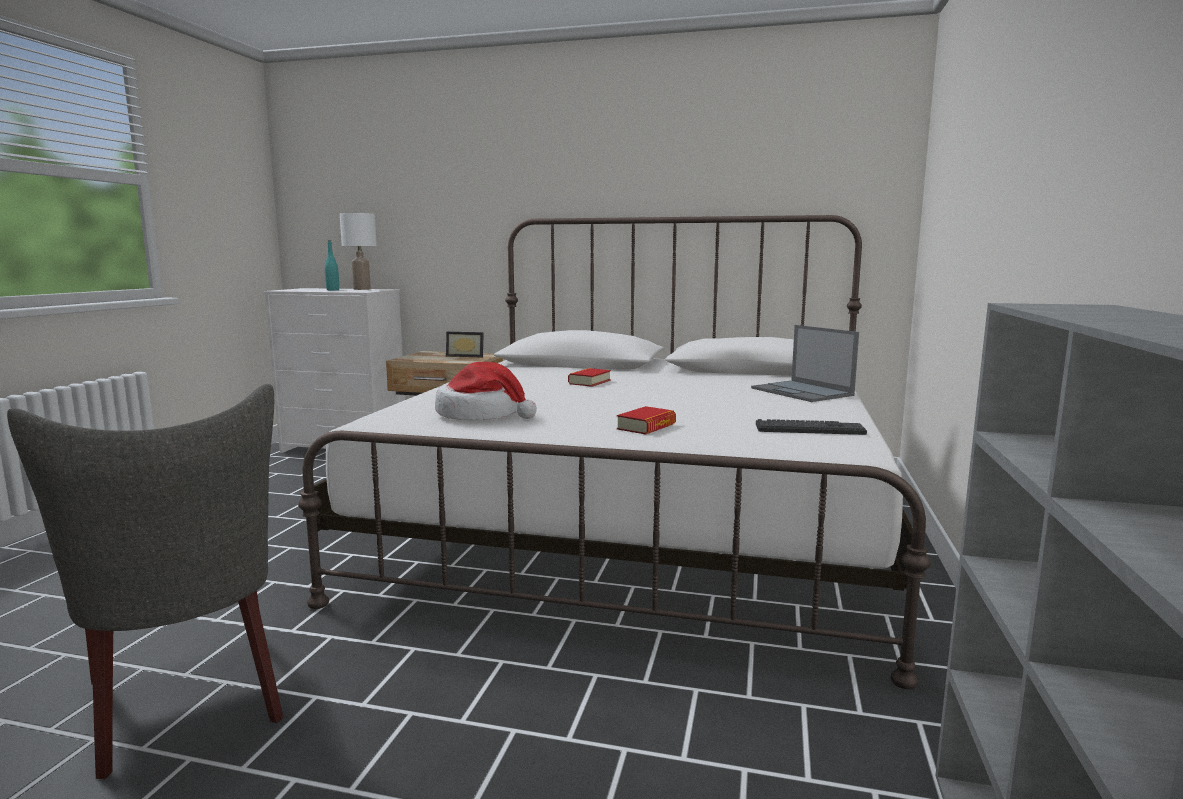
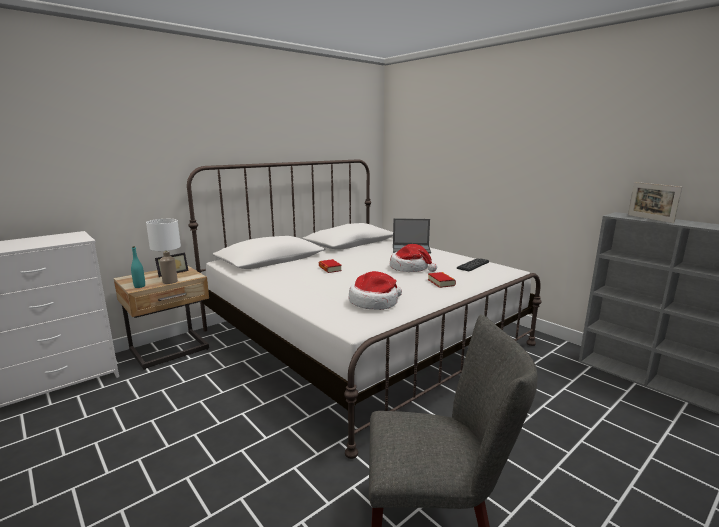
camera: 55 degrees left, 5 degrees up
turquoise bottle [325,240,339,290] -> turquoise bottle moved to [131,246,145,288]
white table lamp [340,213,377,290] -> white table lamp moved to [146,219,181,284]
none -> hat [390,244,437,272]
none -> picture frame [628,182,682,223]

